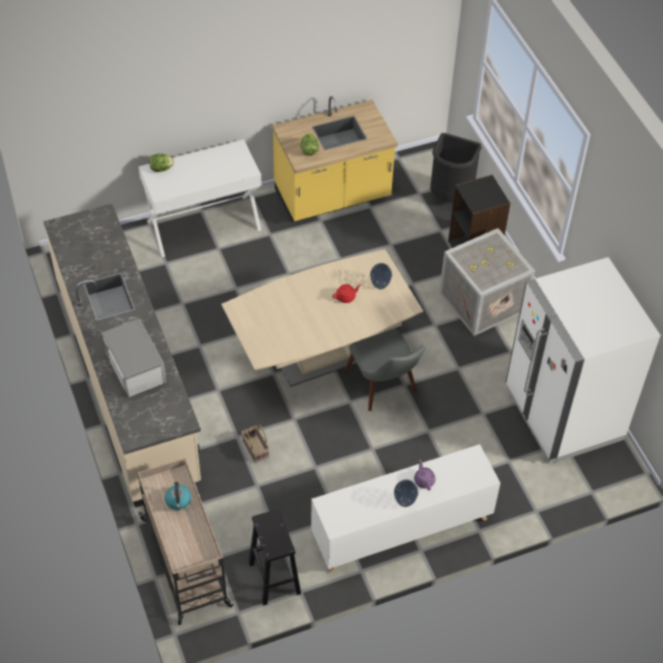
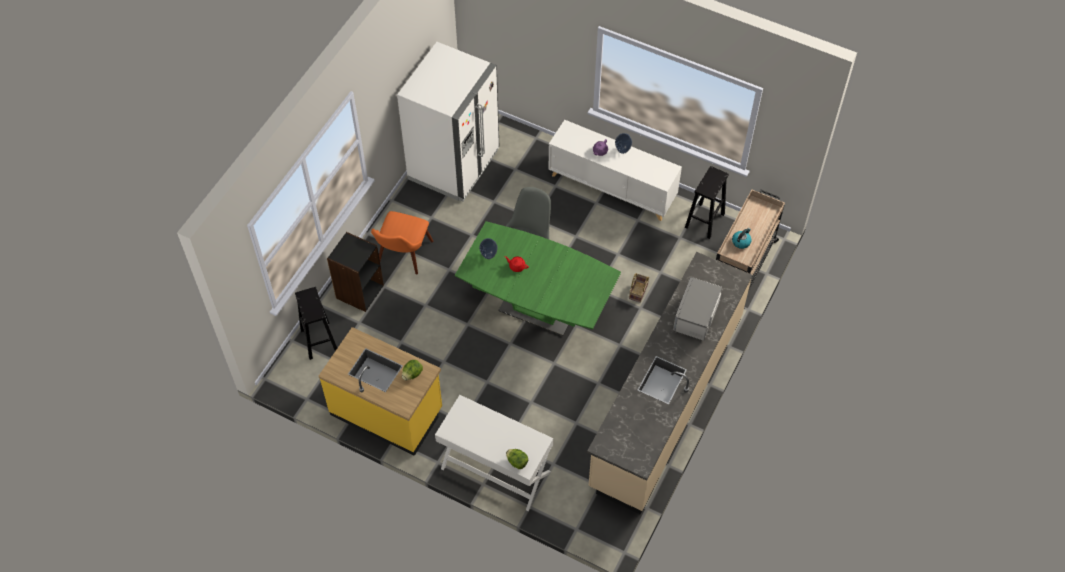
camera: 130 degrees left, 5 degrees up
beige dining table [221,250,423,387] -> green dining table [455,221,621,336]
black trash can [430,133,482,203] -> black stool [295,287,337,360]
crate [439,228,535,336] -> orange chair [371,211,433,274]

